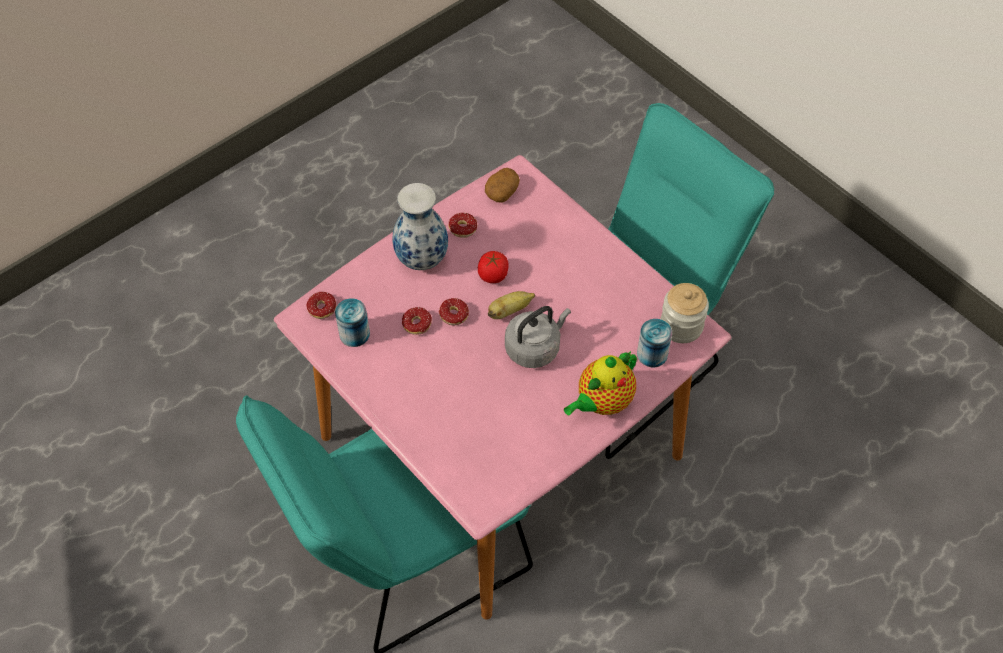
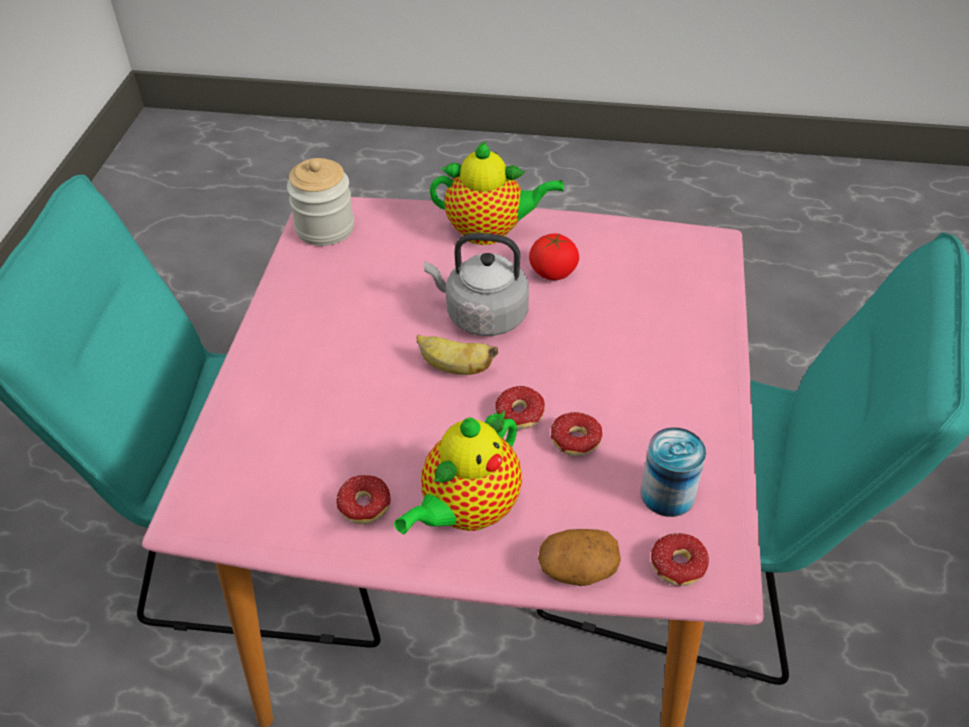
camera: 130 degrees left, 10 degrees down
vase [392,183,448,270] -> teapot [394,410,522,534]
tomato [478,251,509,283] -> tomato moved to [529,233,579,280]
potato [485,168,520,203] -> potato moved to [538,529,621,586]
can [637,319,672,367] -> none

